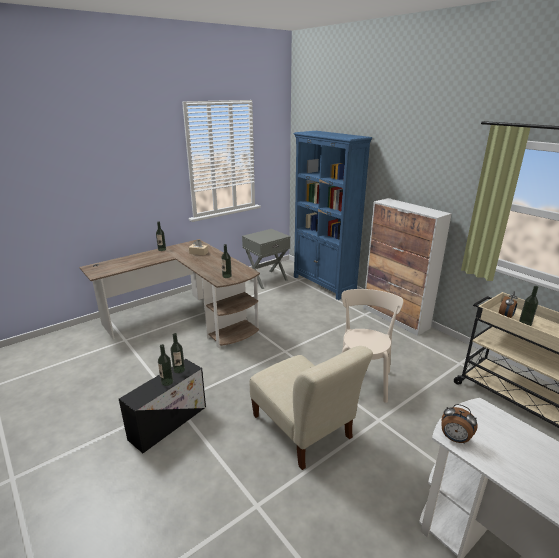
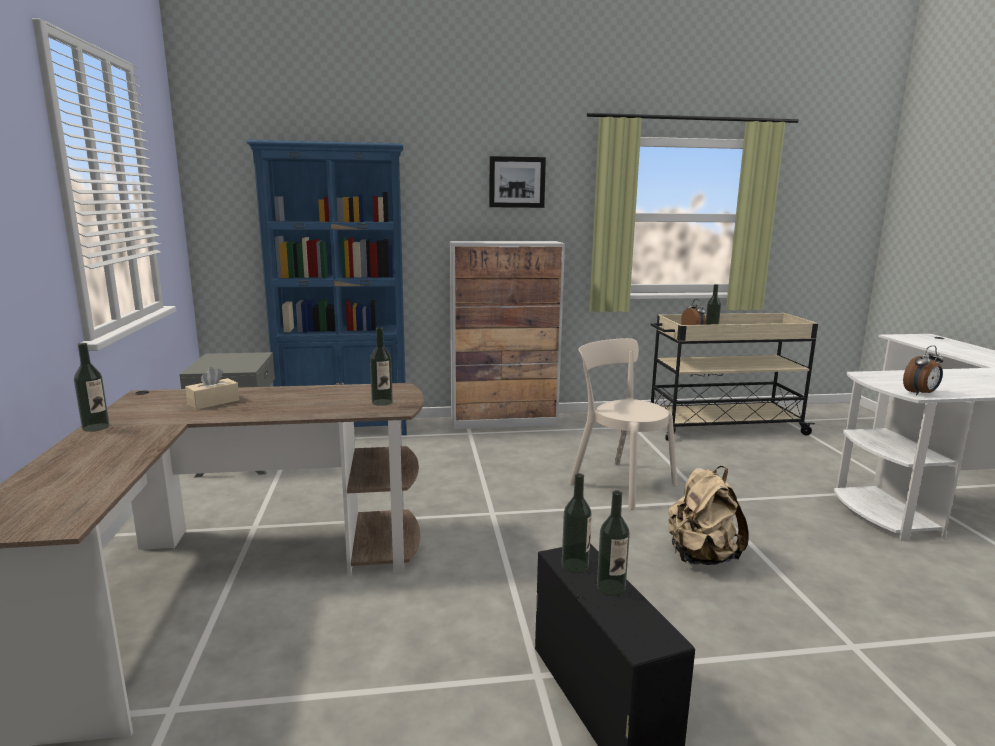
camera: 60 degrees left, 10 degrees down
beige chair [250,346,373,470] -> beige backpack [668,466,749,565]
none -> picture [489,156,546,208]

